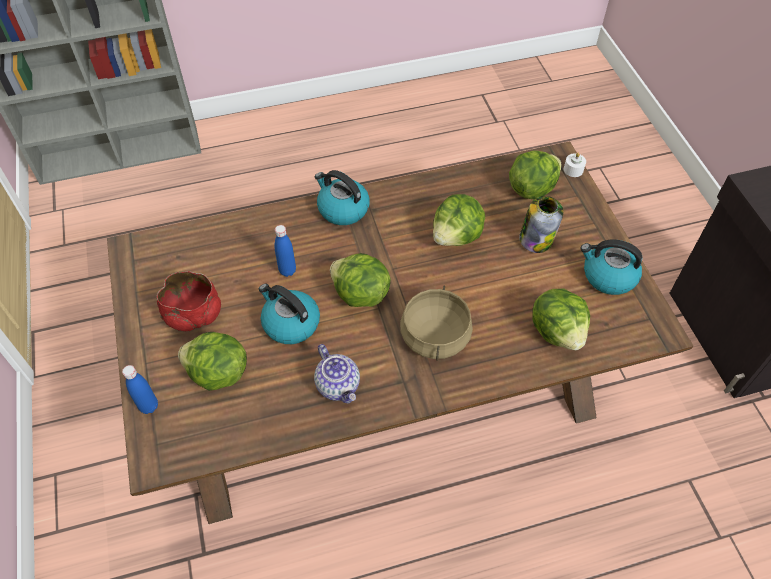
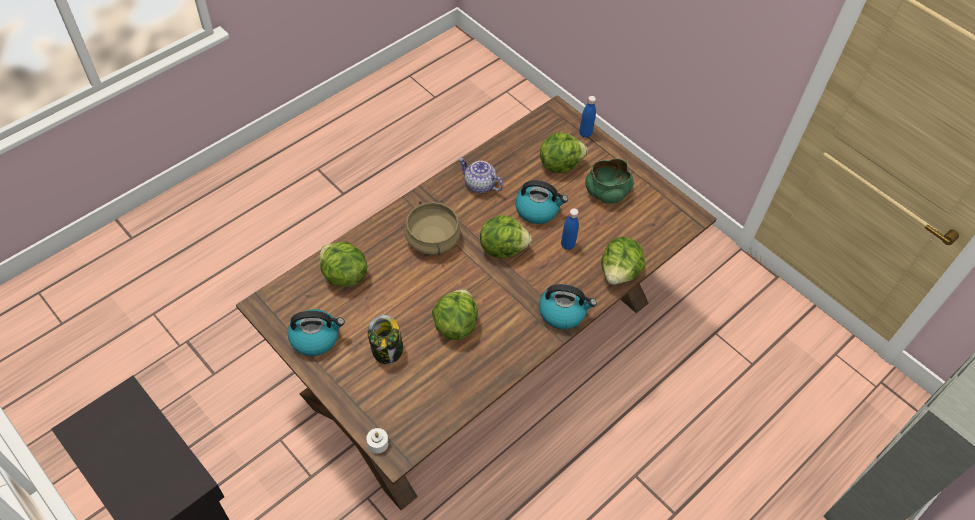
camera: 150 degrees right, 0 degrees up
red bowl [157,271,221,331] -> green bowl [585,158,634,204]
lettuce [509,150,561,199] -> lettuce moved to [601,237,645,284]

